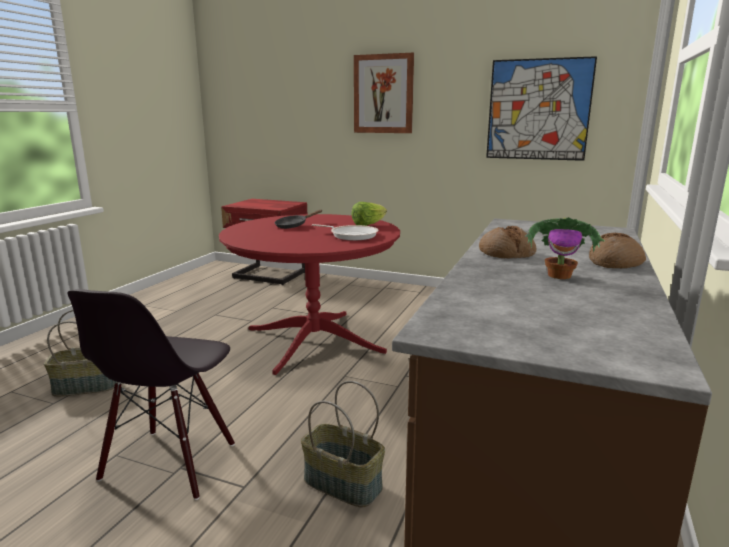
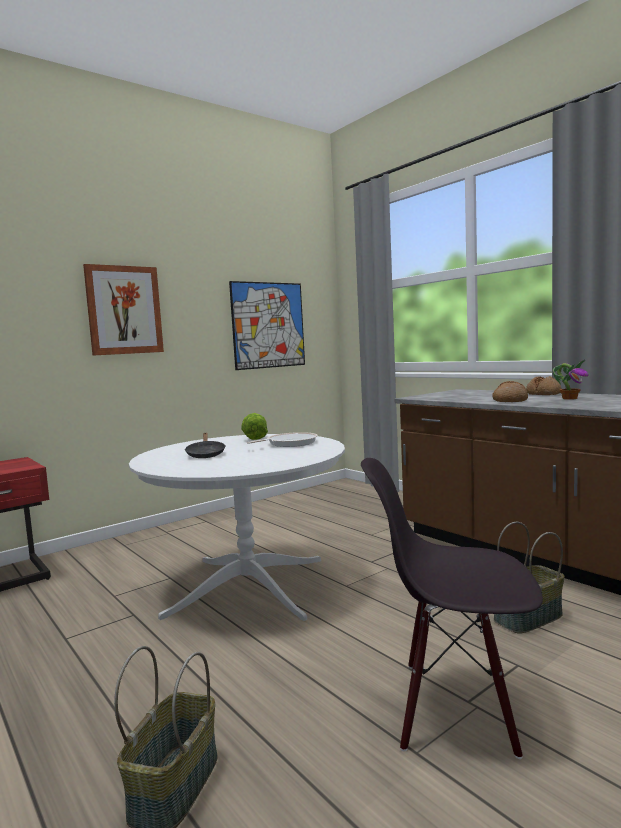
camera: 60 degrees left, 10 degrees down
black chair [67,289,235,500] -> black chair turned 150 degrees clockwise [361,458,543,759]
red dining table [219,214,400,375] -> white dining table [129,434,345,621]

